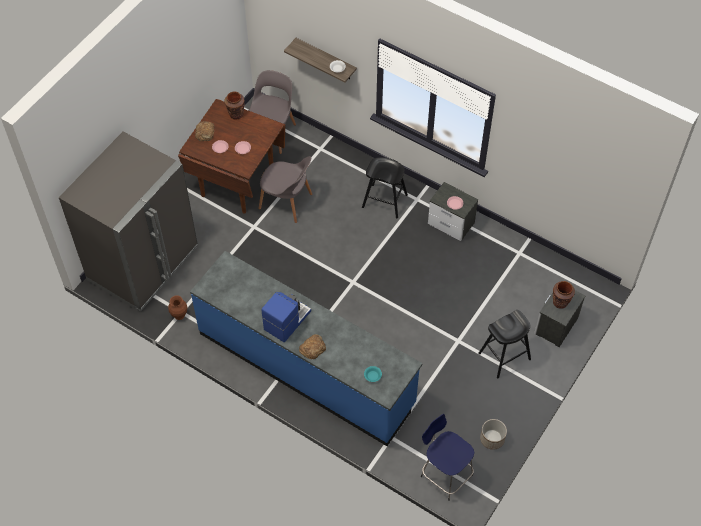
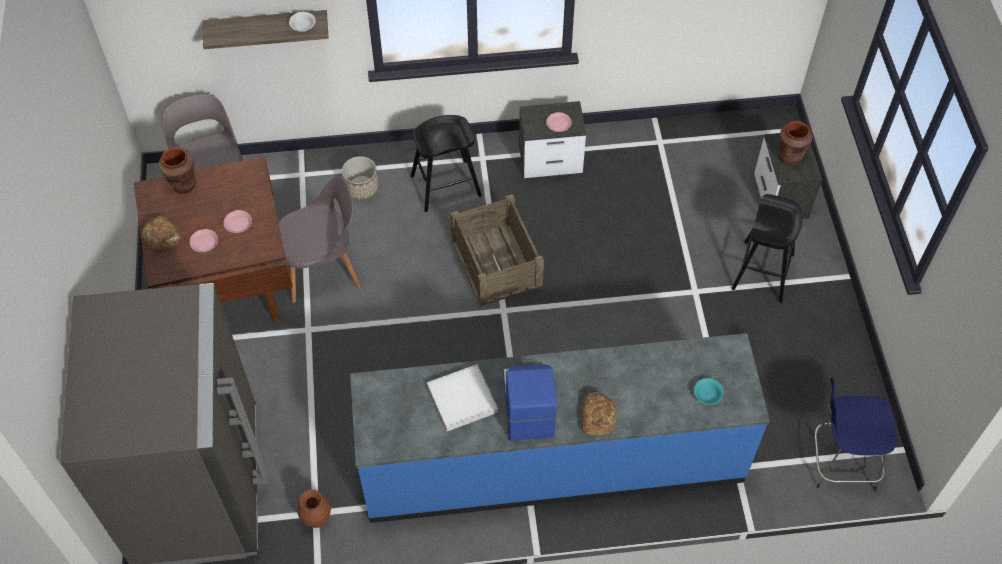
camera: 40 degrees left, 0 degrees up
planter [480,419,507,450] -> planter moved to [342,156,379,200]
none -> white tray [427,364,498,431]
none -> crate [450,194,544,306]

